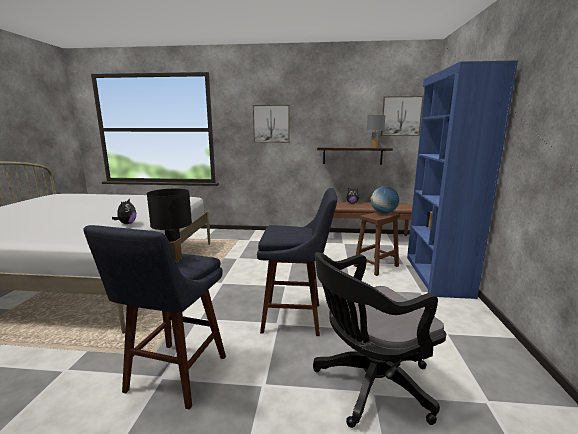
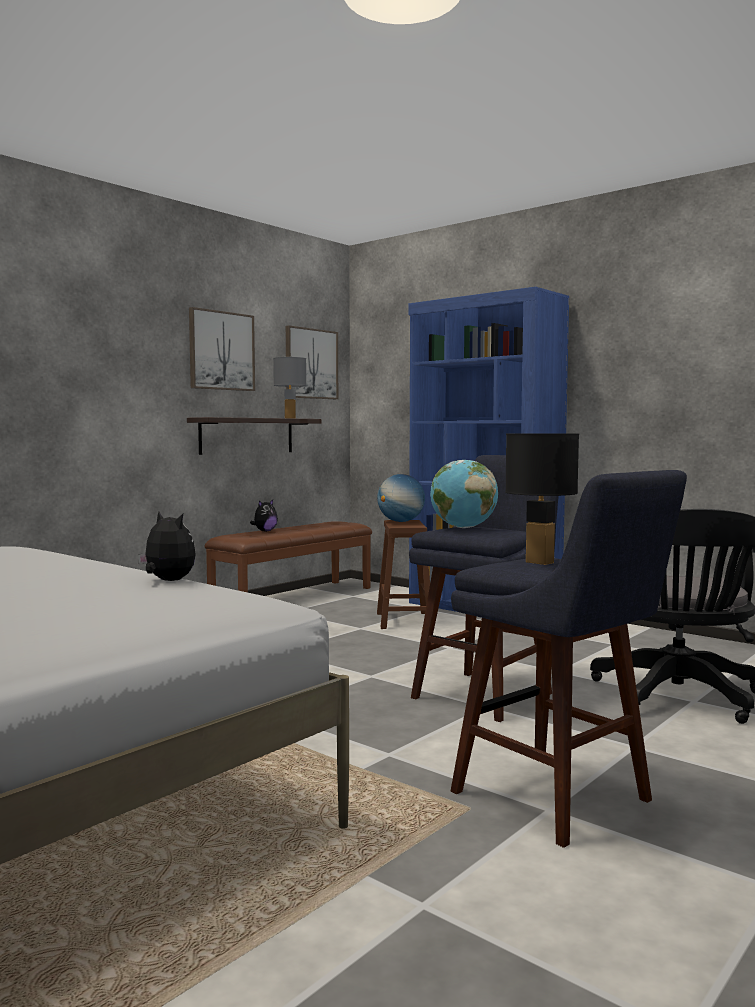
camera: 55 degrees left, 10 degrees down
picture [253,105,289,143] -> picture moved to [189,307,255,391]
none -> globe [430,460,498,528]

